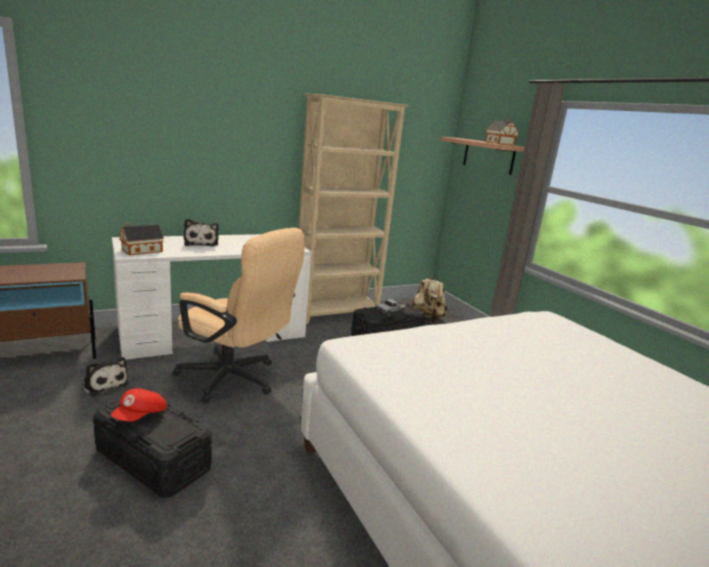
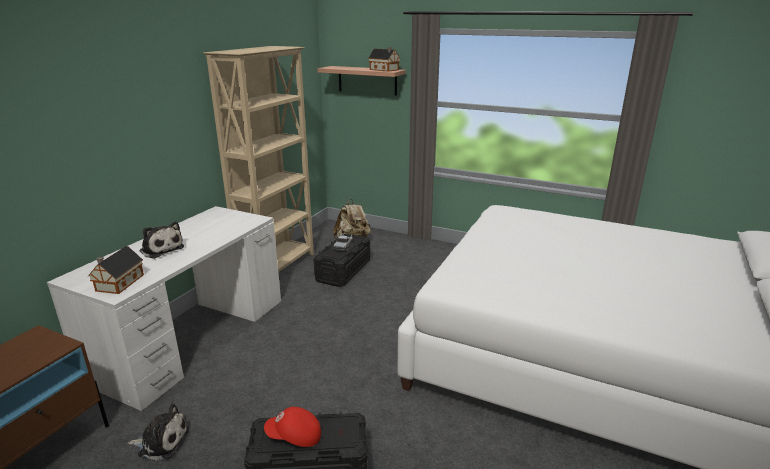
camera: 35 degrees left, 5 degrees up
red cap [111,388,167,421] -> red cap turned 105 degrees clockwise [264,407,321,447]
beige office chair [173,228,305,403] -> none

